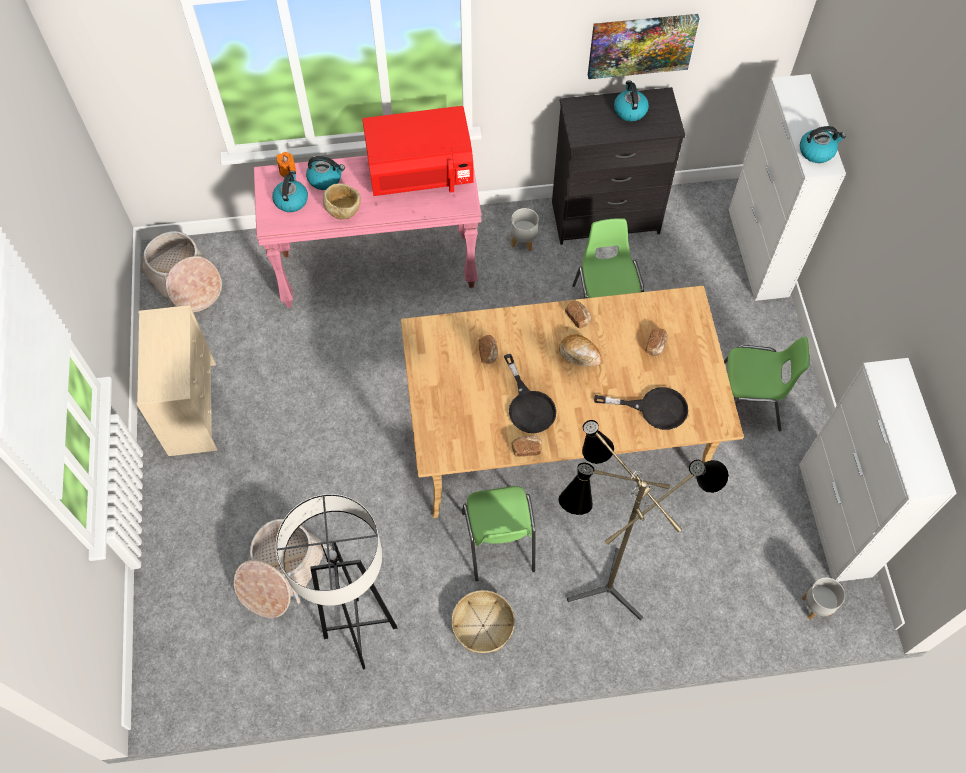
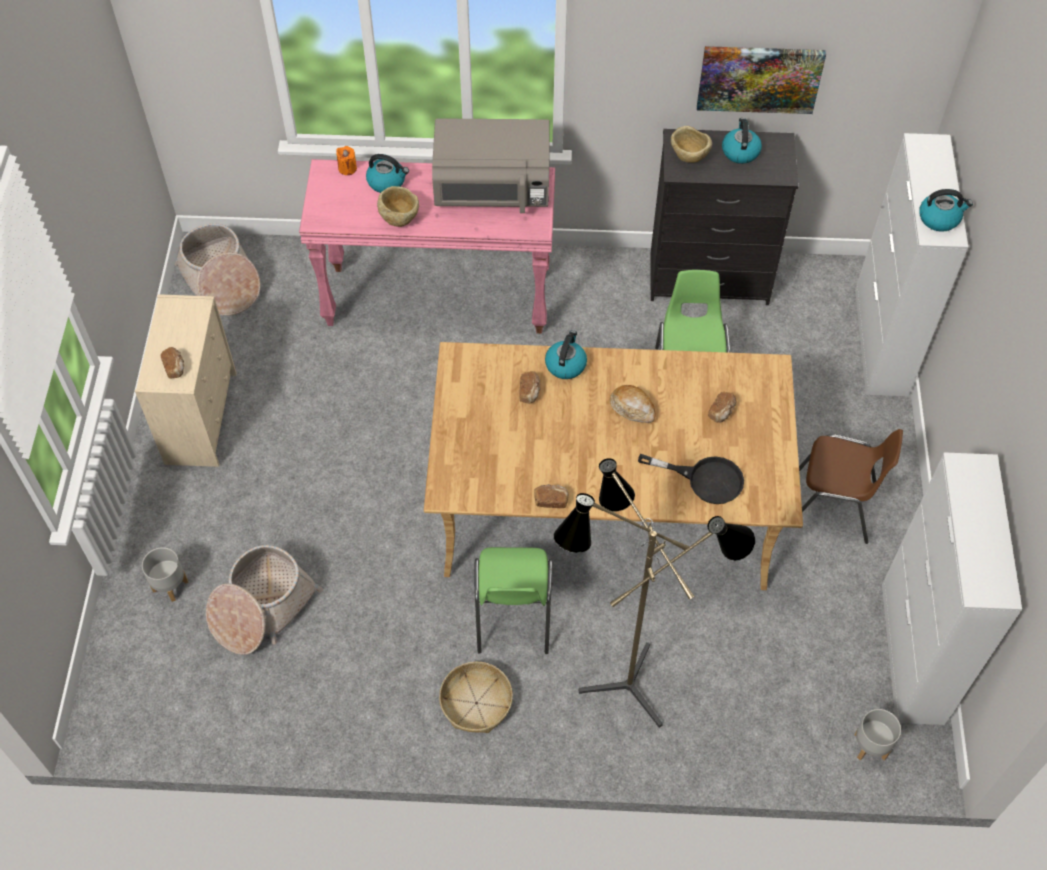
camera: 10 degrees right, 5 degrees down
kettle [272,170,308,212] -> kettle moved to [545,330,587,379]
grey floor lamp [276,494,397,669] -> none
red microwave [362,106,474,196] -> grey microwave [432,118,549,213]
black frying pan [504,354,556,433] -> none
grey planter [511,208,539,251] -> grey planter moved to [142,547,188,602]
bread [565,300,591,328] -> bread moved to [161,347,184,378]
green chair [724,337,809,431] -> brown chair [799,429,903,544]
none -> beige bowl [671,126,712,163]

